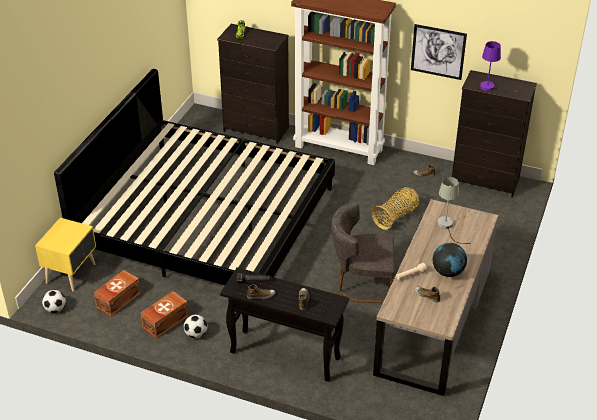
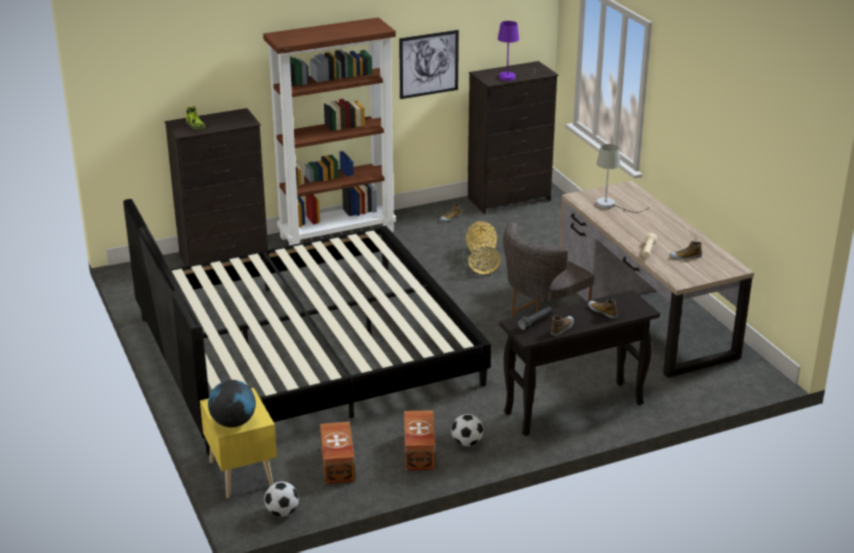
camera: 45 degrees left, 10 degrees down
globe [433,243,467,277] -> globe moved to [208,380,256,427]

